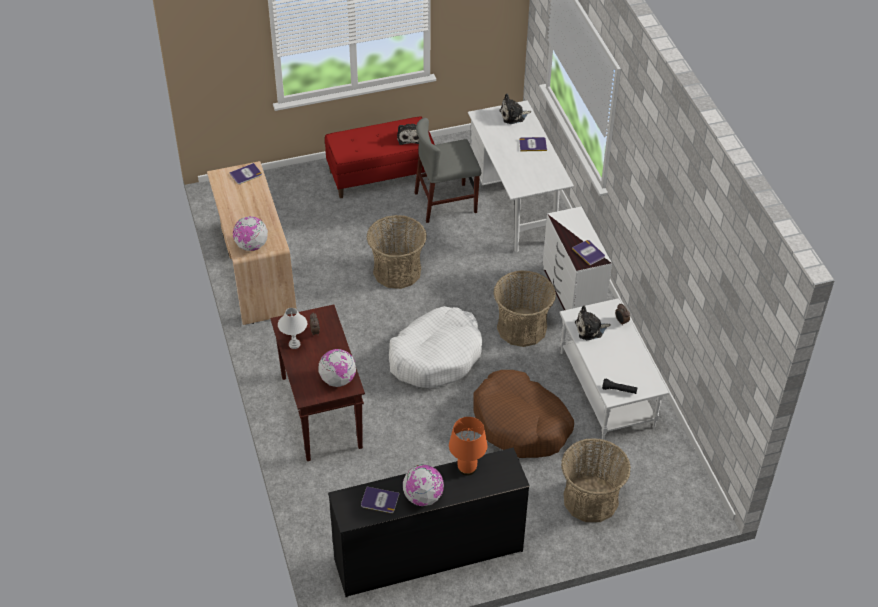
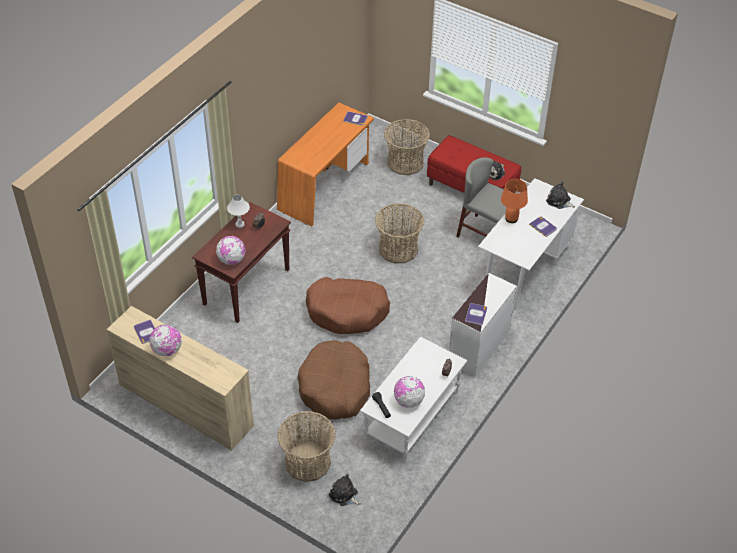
camera: 50 degrees right, 0 degrees up
beige desk [207,161,297,325] -> orange desk [277,103,374,227]
globe [233,216,268,251] -> globe moved to [394,376,425,408]
black dresser [328,447,530,597] -> beige dresser [107,306,254,451]
white dog bed [389,306,482,388] -> brown dog bed [306,277,390,334]
orange table lamp [449,417,488,476] -> orange table lamp moved to [501,179,528,223]
basket [493,270,556,347] -> basket moved to [384,119,430,175]
plush toy [575,306,611,340] -> plush toy moved to [329,474,361,506]

